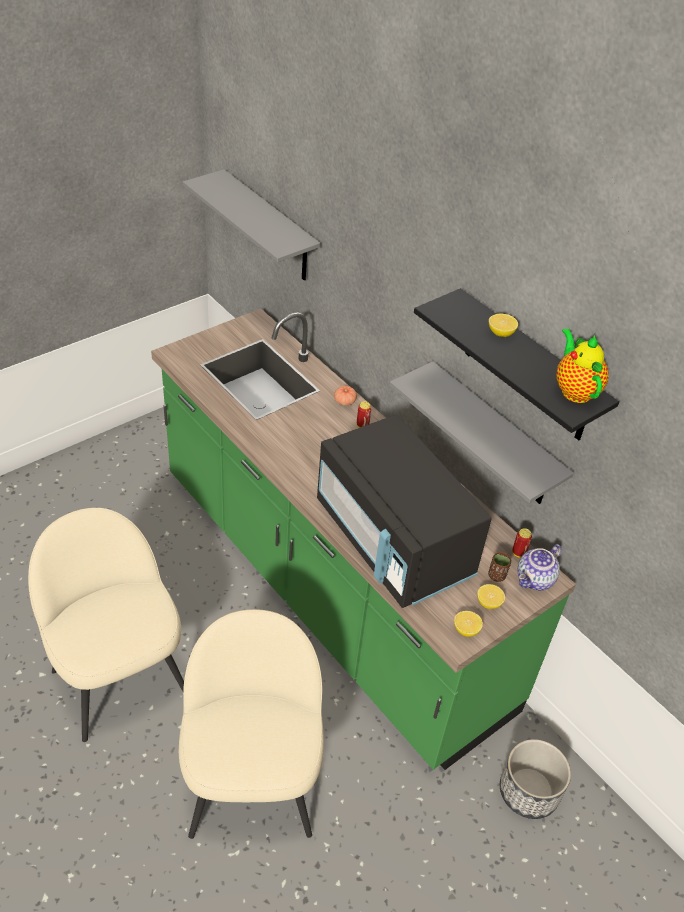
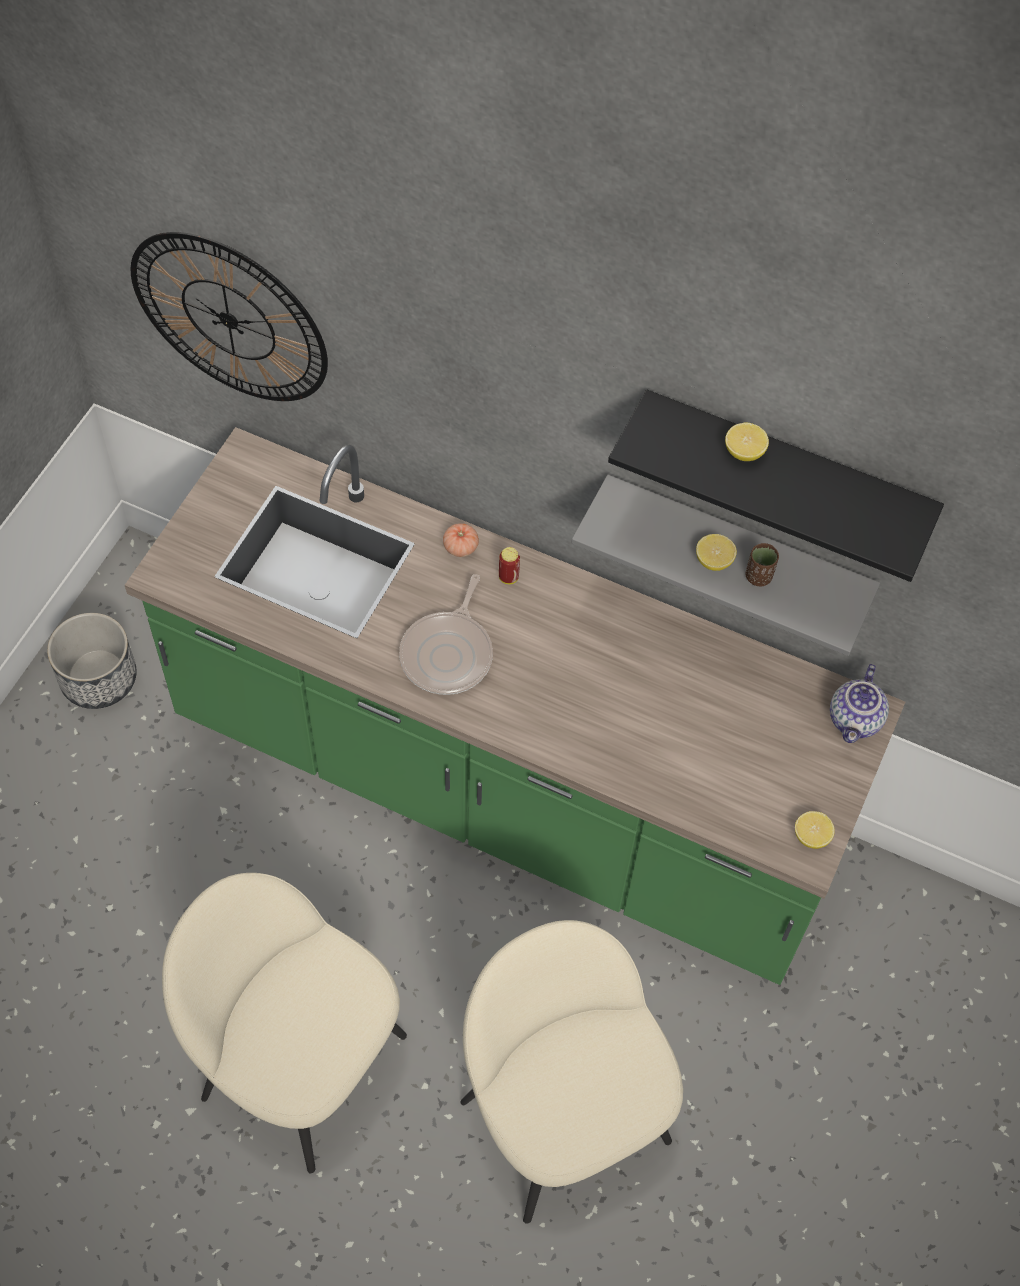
camera: 25 degrees left, 15 degrees up
grey shelf [183,169,320,281] -> wall clock [131,232,328,401]
black microwave [317,415,491,608] -> none
lemon [477,584,505,609] -> lemon moved to [696,534,737,571]
brown cup [488,552,512,582] -> brown cup moved to [746,543,779,586]
planter [500,739,571,819] -> planter moved to [47,613,137,709]
can [512,528,532,558] -> none
teapot [556,329,609,403] -> none
none -> frying pan [399,574,493,695]

